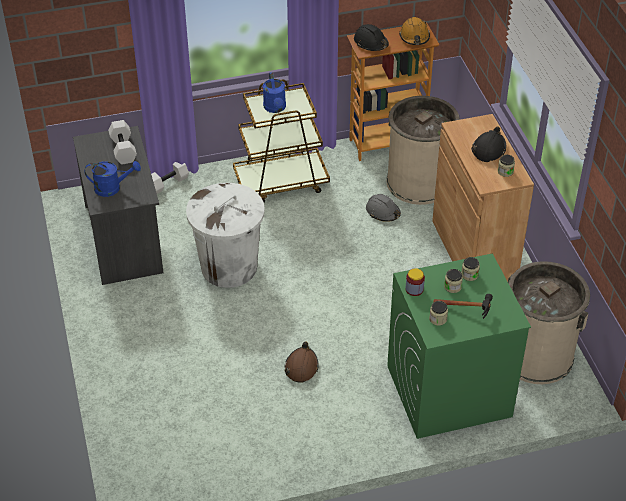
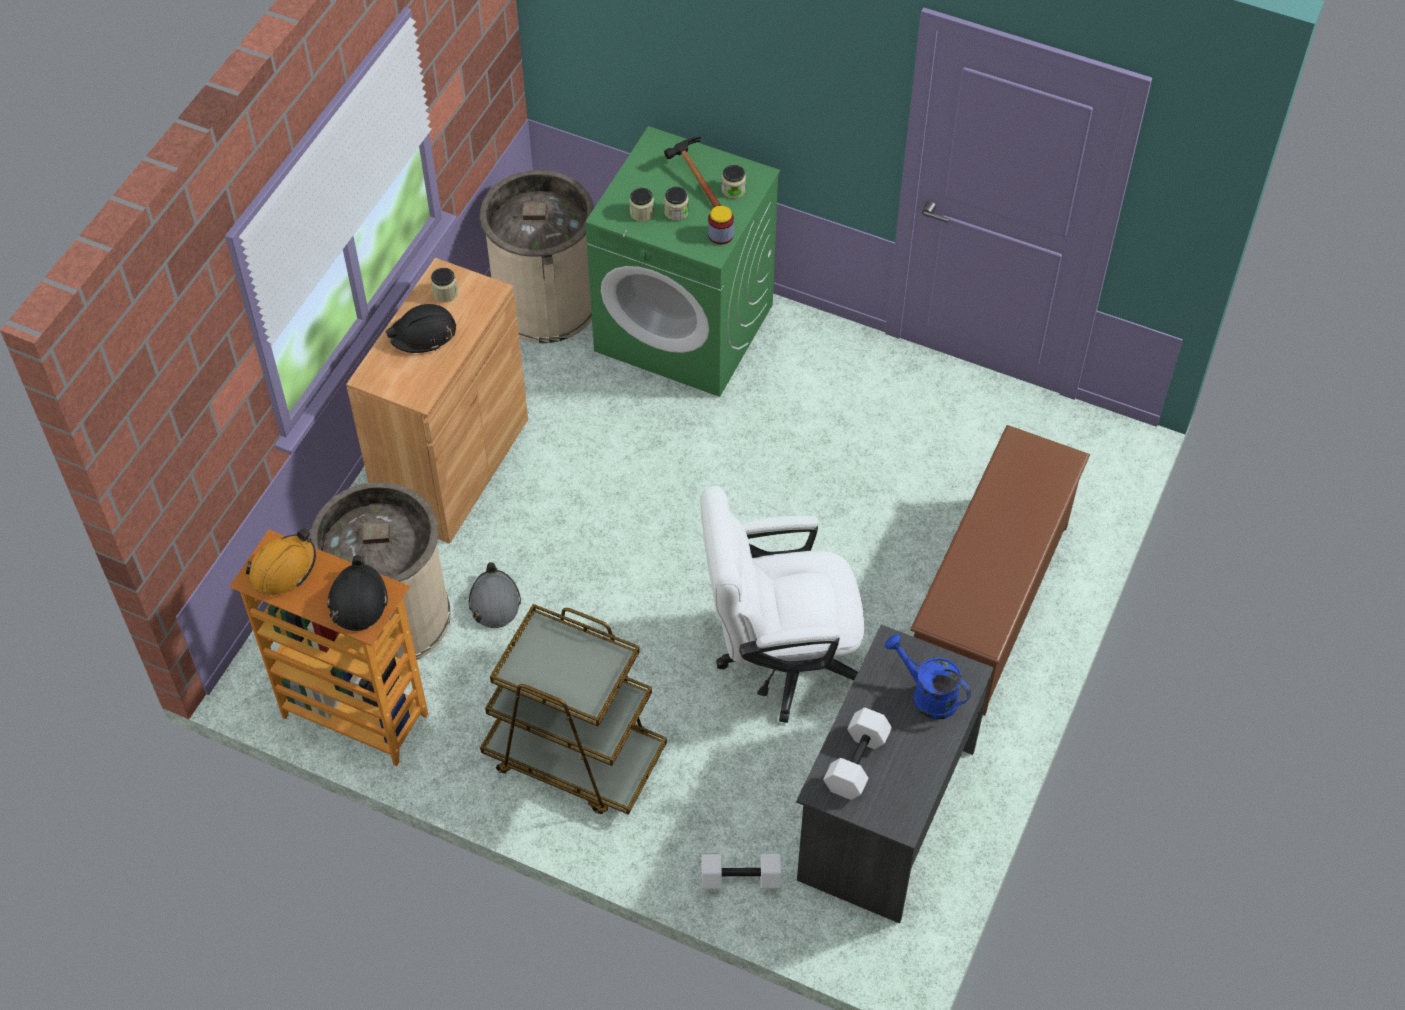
camera: 140 degrees left, 10 degrees up
white trash can [186,183,265,288] -> white office chair [700,486,864,723]
blue watering can [263,72,286,113] -> none
brown hard hat [284,342,319,383] -> none
none -> brown shoe rack [910,425,1090,716]

